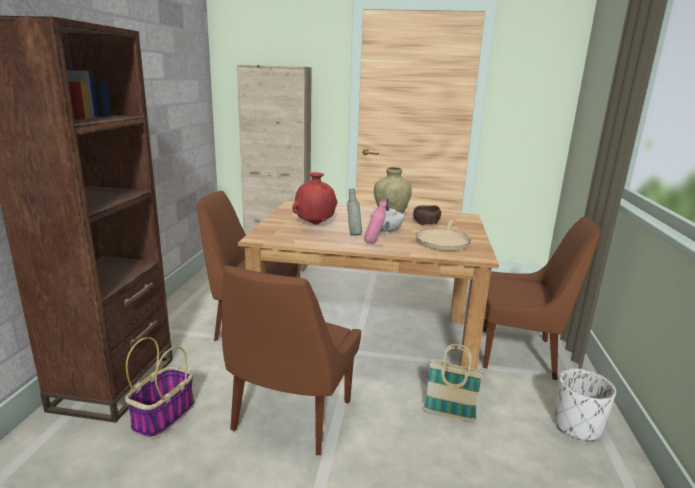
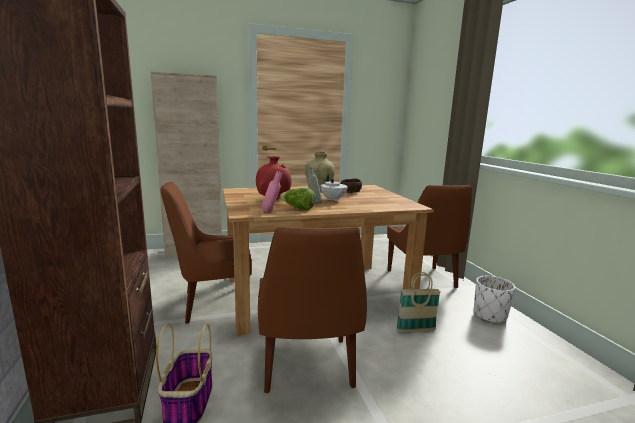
camera: 25 degrees left, 5 degrees down
pink bottle [364,199,387,244] -> pink bottle moved to [262,171,282,212]
beige frying pan [416,220,471,251] -> none
brown chair [483,217,602,380] -> brown chair turned 90 degrees clockwise [387,185,472,288]
none -> lettuce [280,188,315,210]

